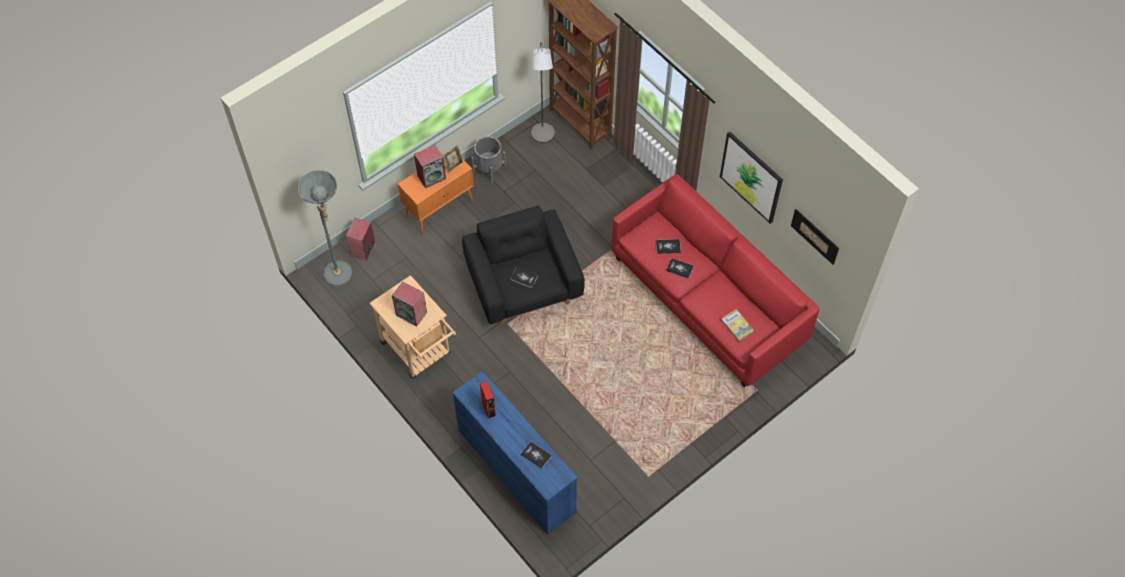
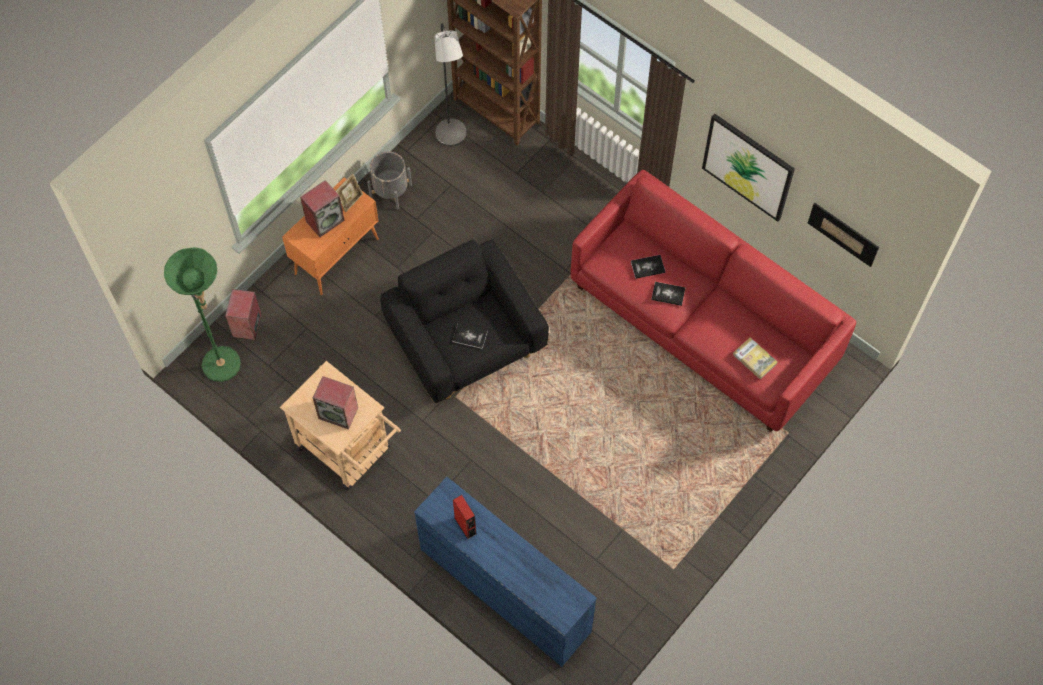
camera: 10 degrees left, 5 degrees up
grey floor lamp [298,170,352,286] -> green floor lamp [164,247,241,382]
book [520,441,552,469] -> none

